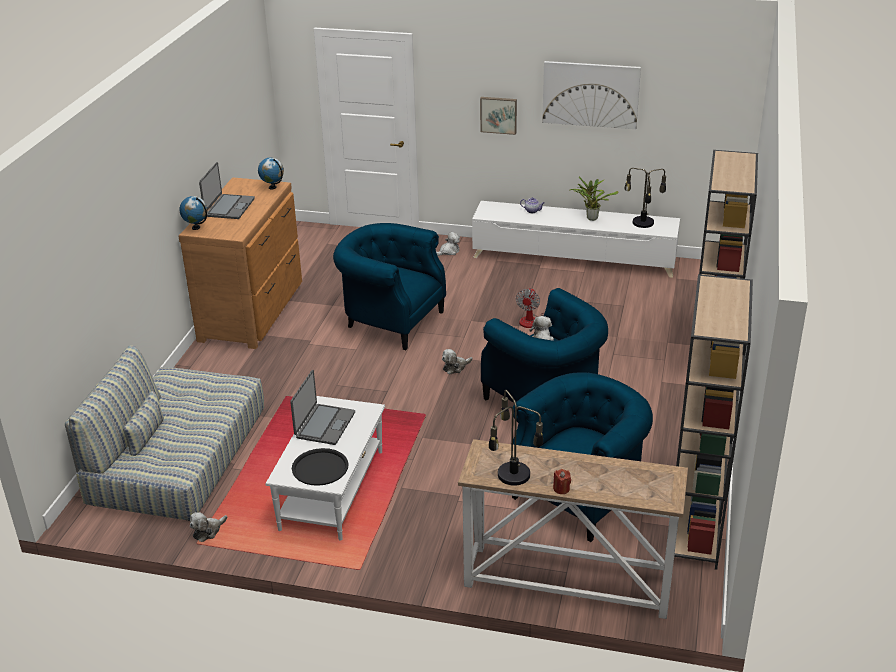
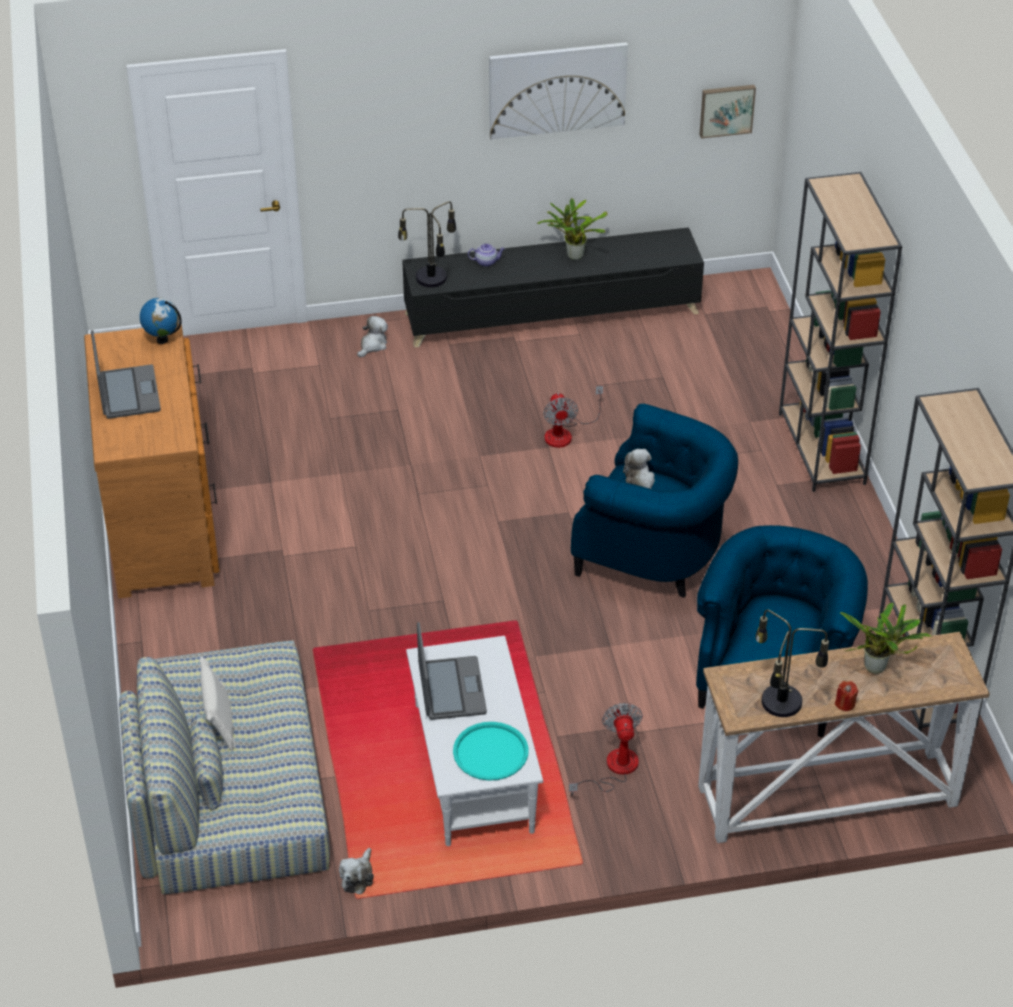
camera: 25 degrees left, 10 degrees up
globe [179,196,207,230] -> none
black tray [292,448,348,486] -> turquoise tray [453,722,529,781]
blue armchair [333,223,446,350] -> none
plush toy [442,349,473,375] -> none
white tv stand [472,201,680,278] -> black tv stand [402,227,704,348]
picture [480,97,517,135] -> picture moved to [700,85,756,139]
table lamp [625,168,666,228] -> table lamp moved to [398,201,456,287]
none -> white pillow [199,657,236,751]
none -> fan [569,703,643,796]
none -> potted plant [840,603,932,674]

